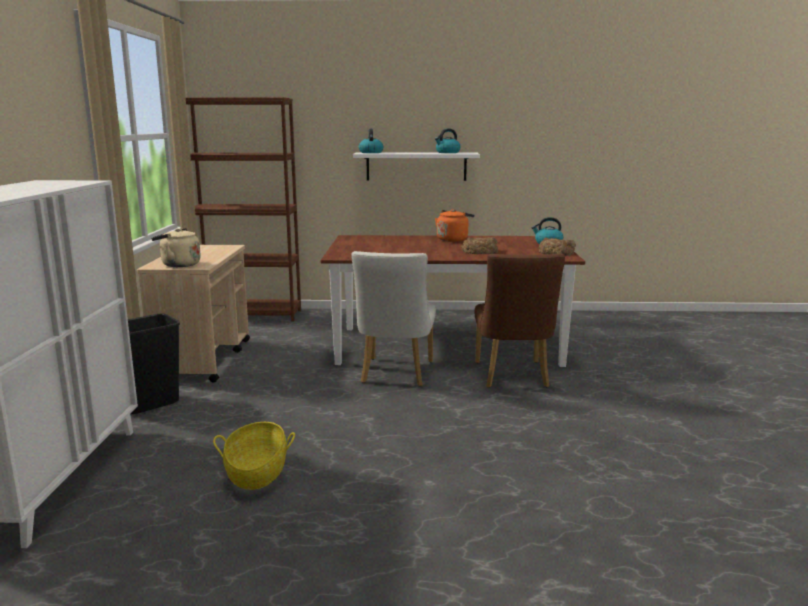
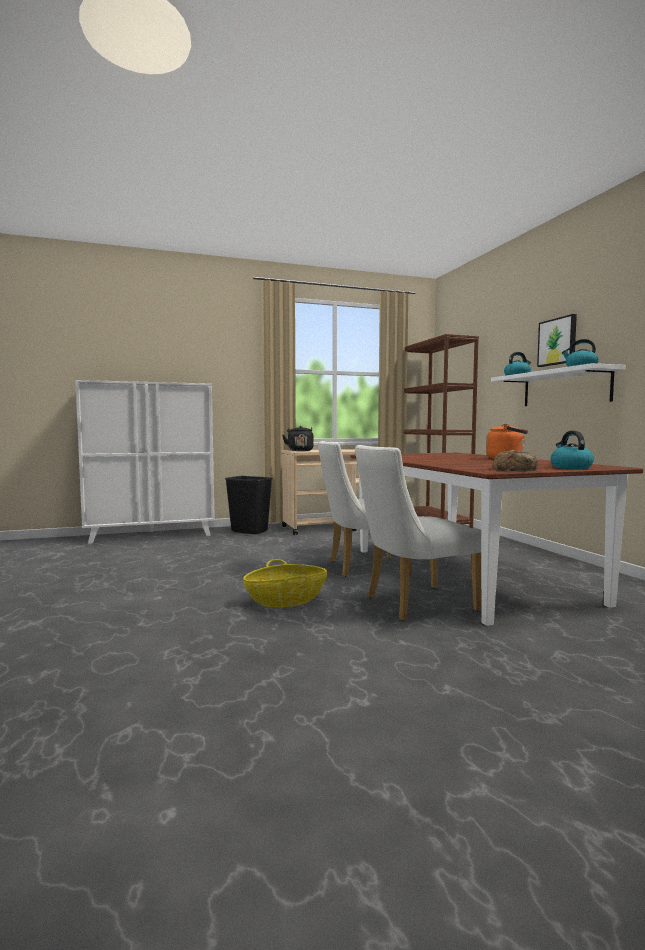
camera: 70 degrees right, 10 degrees down
beige kettle [151,228,201,267] -> black kettle [282,426,314,451]
basket [213,422,295,490] -> basket moved to [243,559,327,607]
bread [461,237,498,254] -> none
brown chair [474,254,565,388] -> white chair [355,445,481,621]
none -> picture [537,314,577,367]

